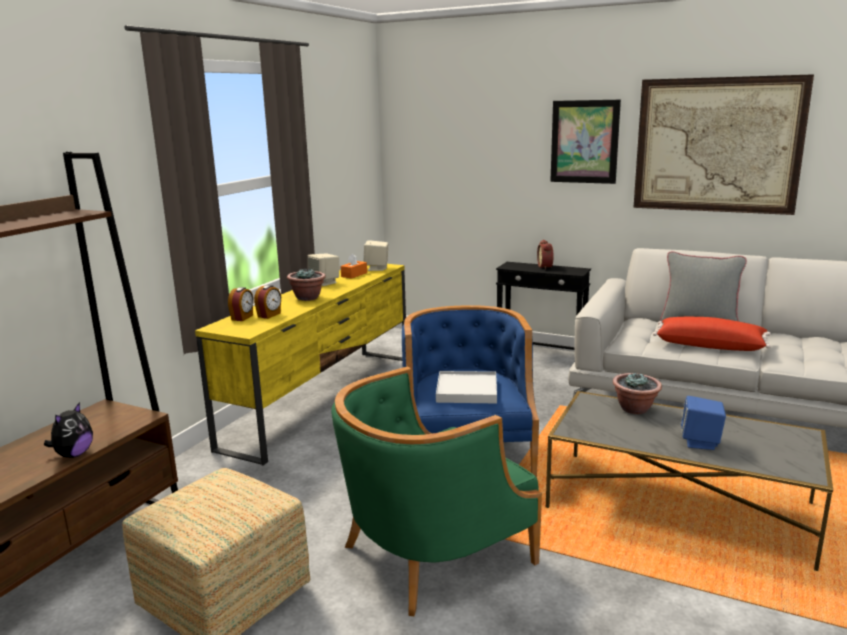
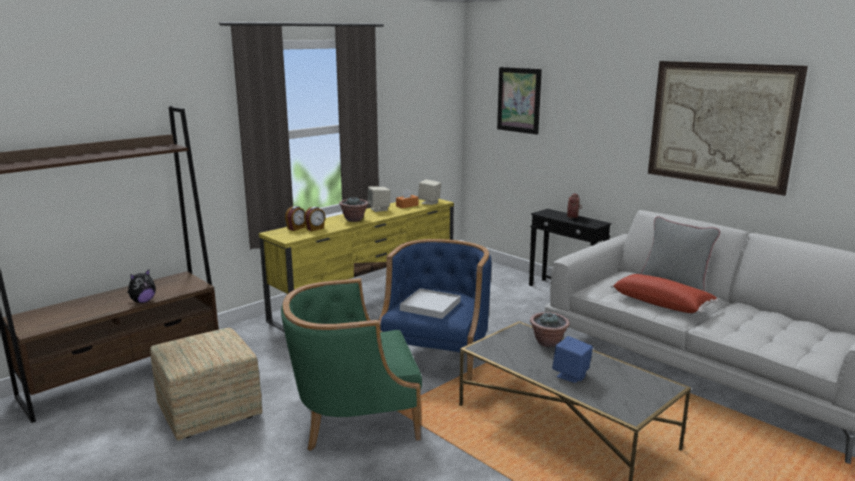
camera: 20 degrees right, 0 degrees up
picture [550,100,621,184] -> picture moved to [497,67,542,135]

